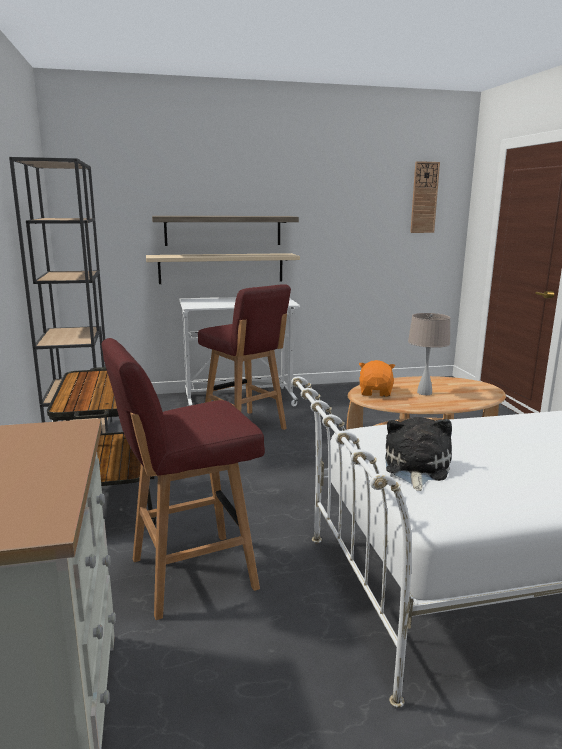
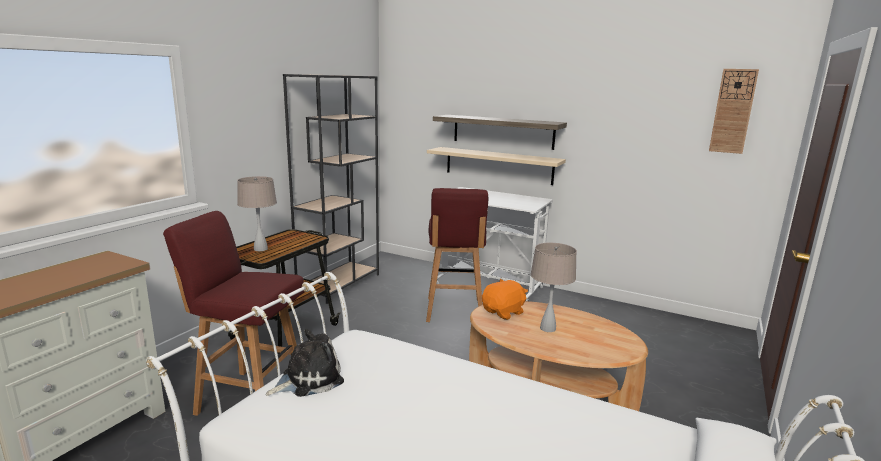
camera: 40 degrees right, 0 degrees up
none -> beige table lamp [237,176,277,251]

